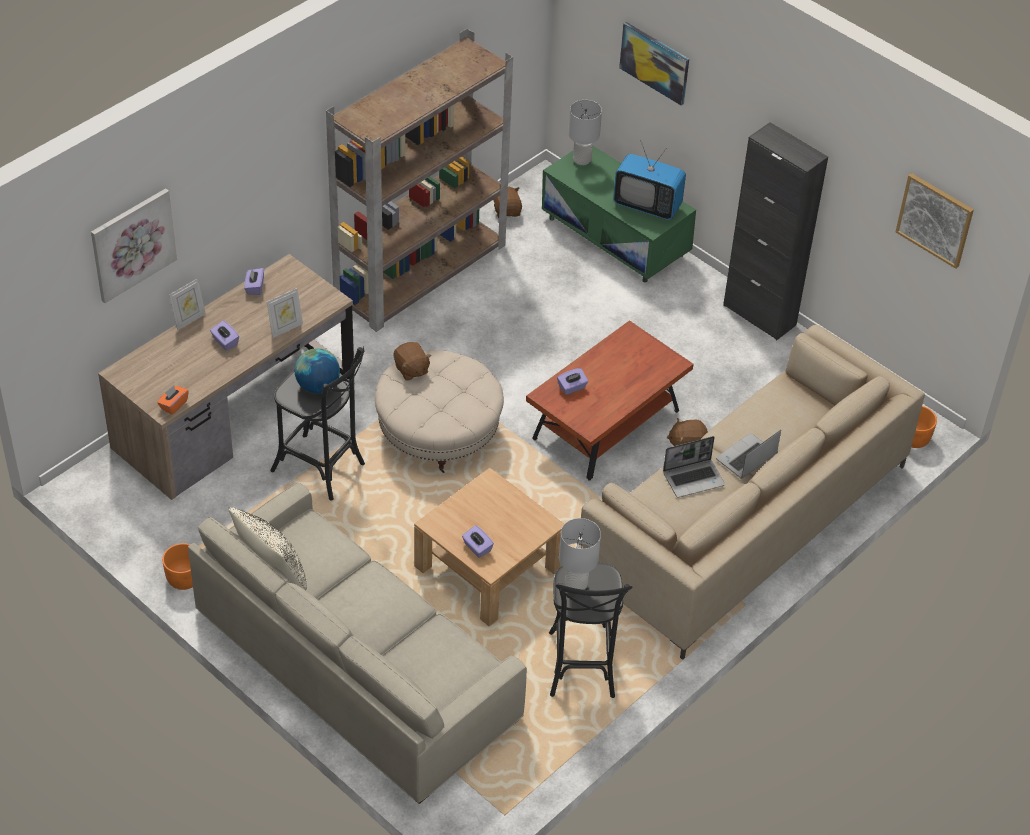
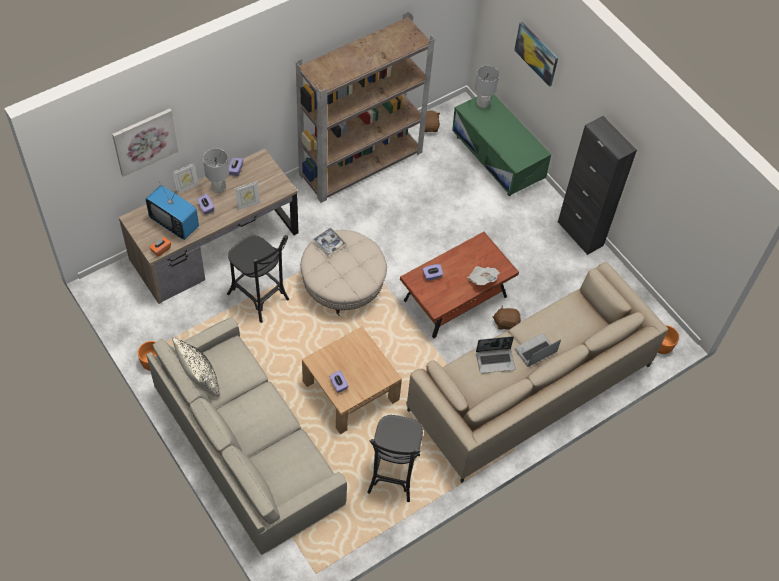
camera: 10 degrees right, 10 degrees up
globe [295,348,340,393] -> none
brown plush toy [394,342,431,381] -> tray [312,228,346,256]
grey table lamp [559,518,601,590] -> grey table lamp moved to [203,148,229,193]
television [613,140,686,220] -> television moved to [145,183,199,240]
picture [895,173,974,269] -> none
none -> newspaper [467,266,500,285]

